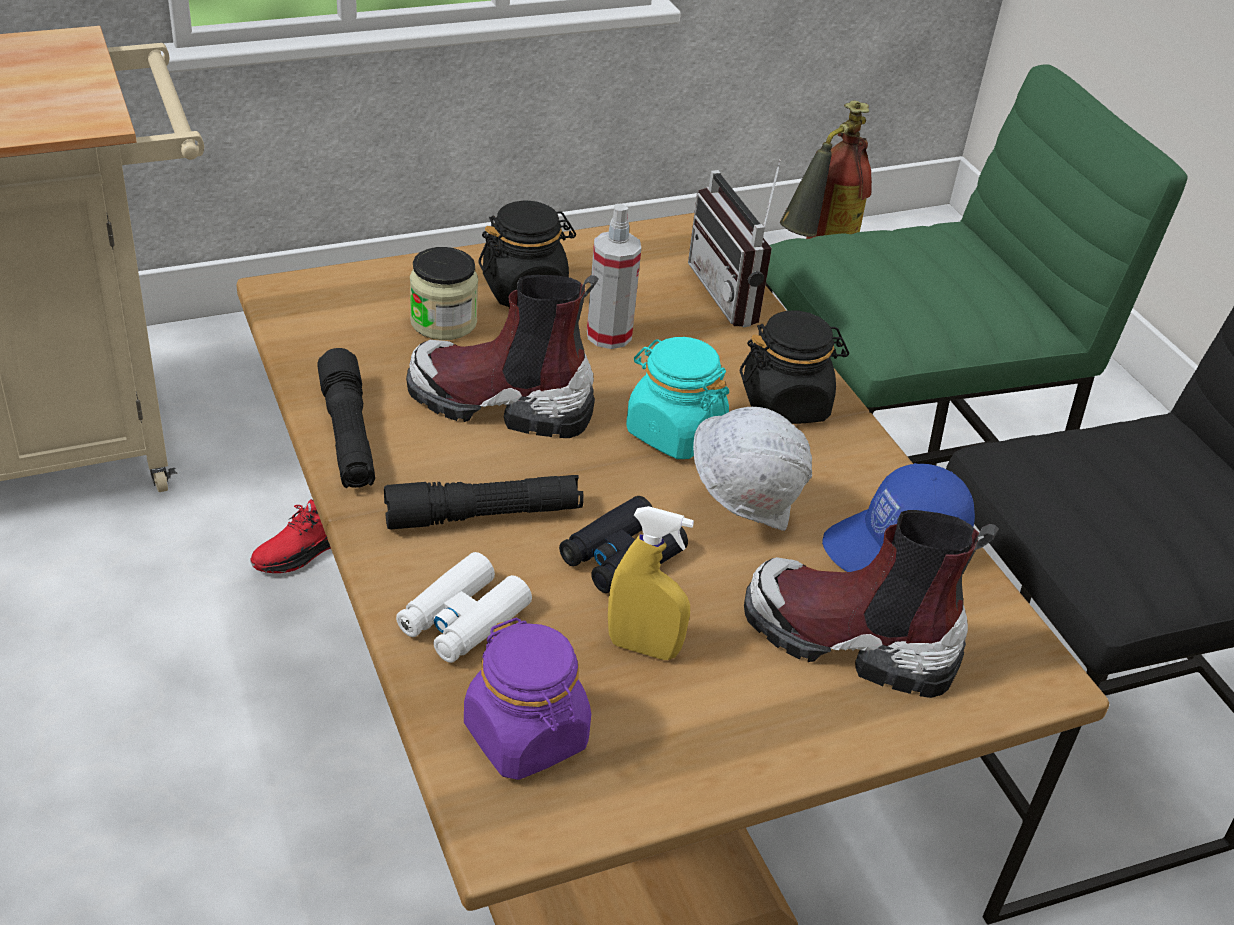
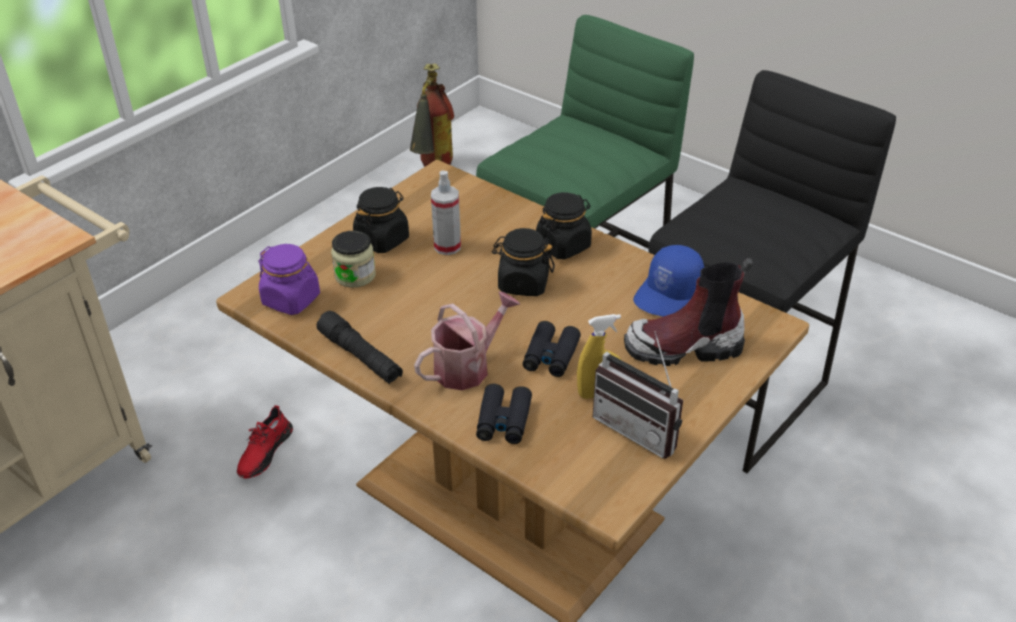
camera: 25 degrees left, 0 degrees up
black flashlight [384,475,584,529] -> watering can [414,292,520,390]
white binoculars [396,552,532,663] -> black binoculars [476,384,532,444]
boot [406,275,598,438] -> none
purple jar [464,617,591,780] -> purple jar moved to [258,244,320,315]
turquoise jar [626,337,729,459] -> black jar [492,228,555,296]
radio [688,159,781,327] -> radio moved to [593,331,683,459]
white hard hat [693,407,812,531] -> none

